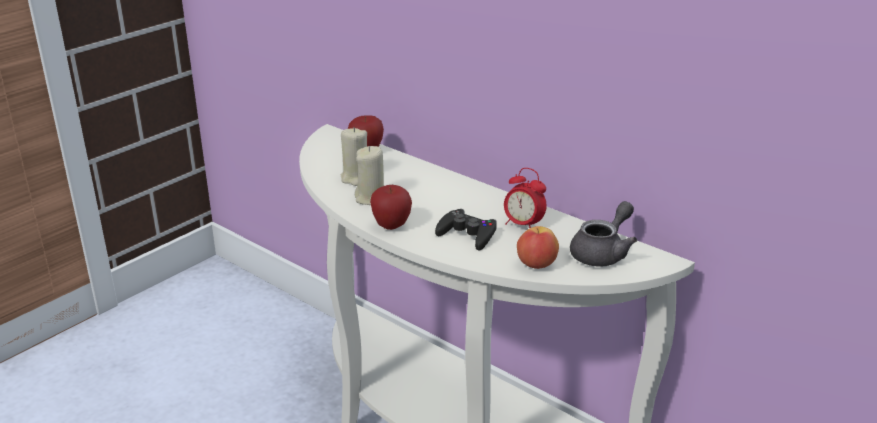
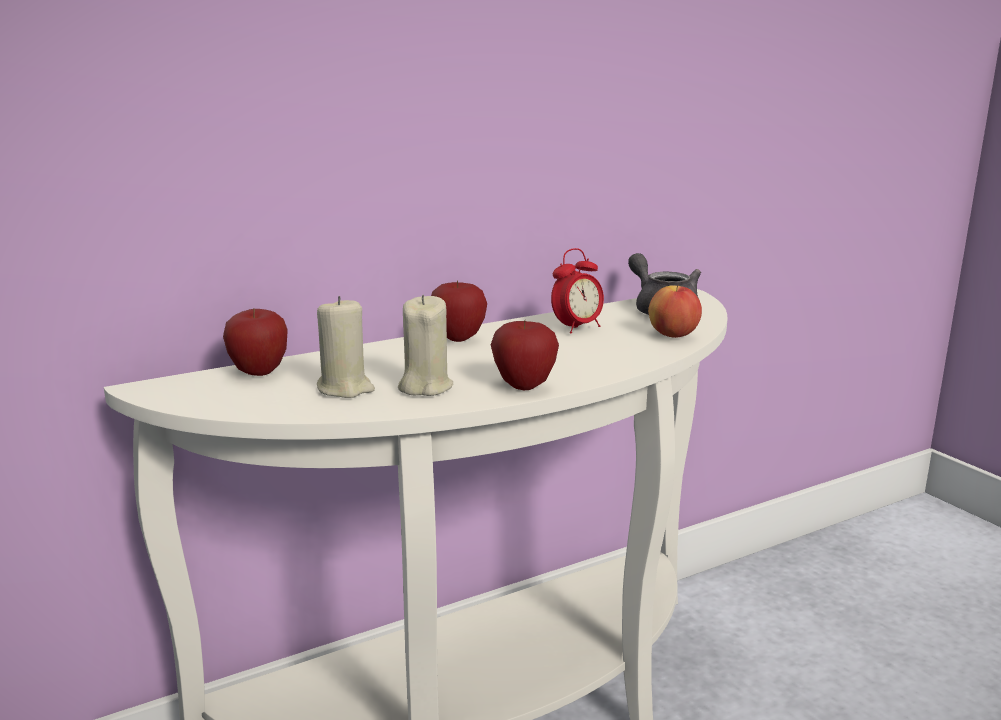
camera: 70 degrees left, 10 degrees down
black game controller [435,209,497,250] -> none
none -> apple [431,281,487,342]

